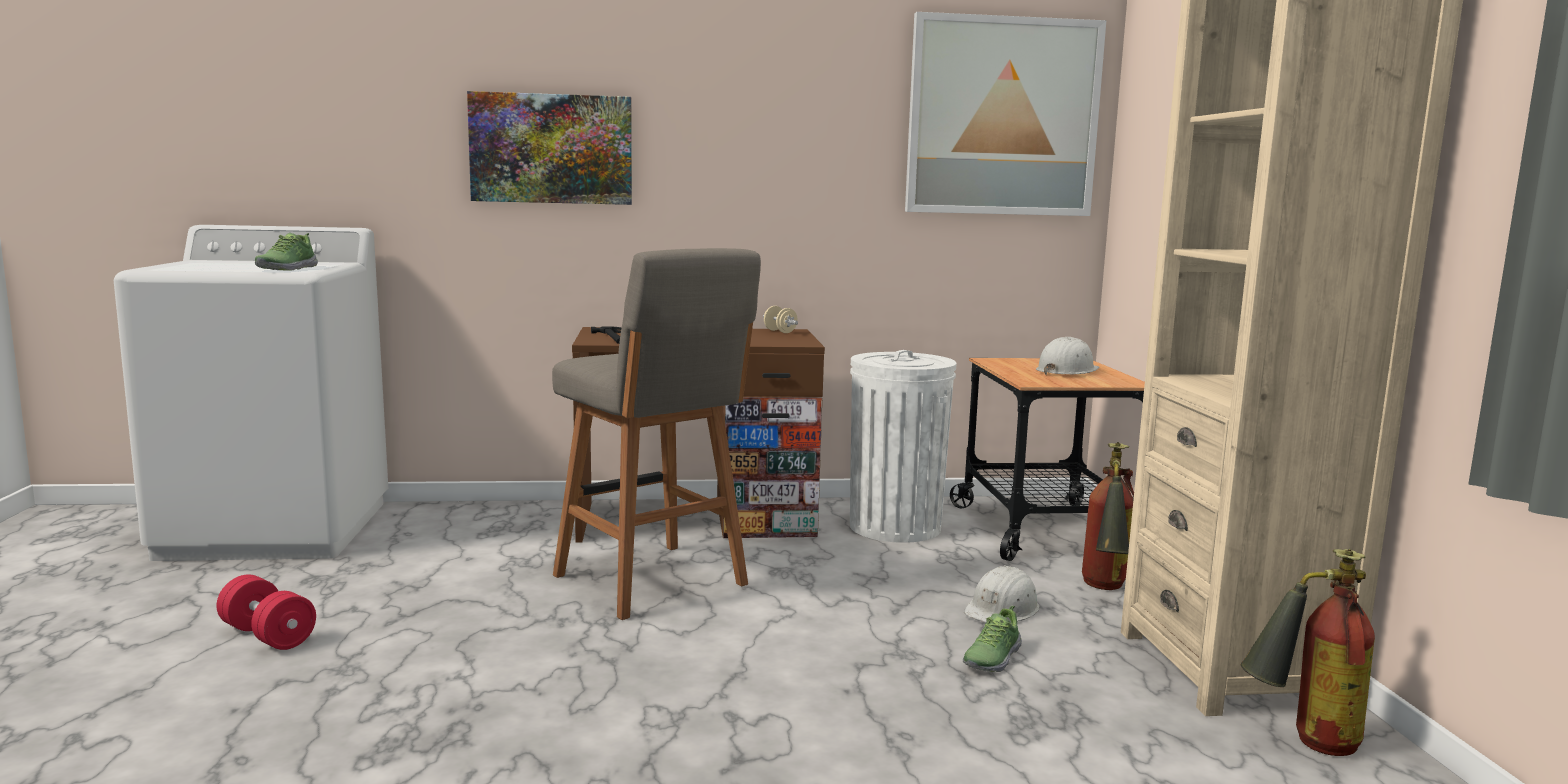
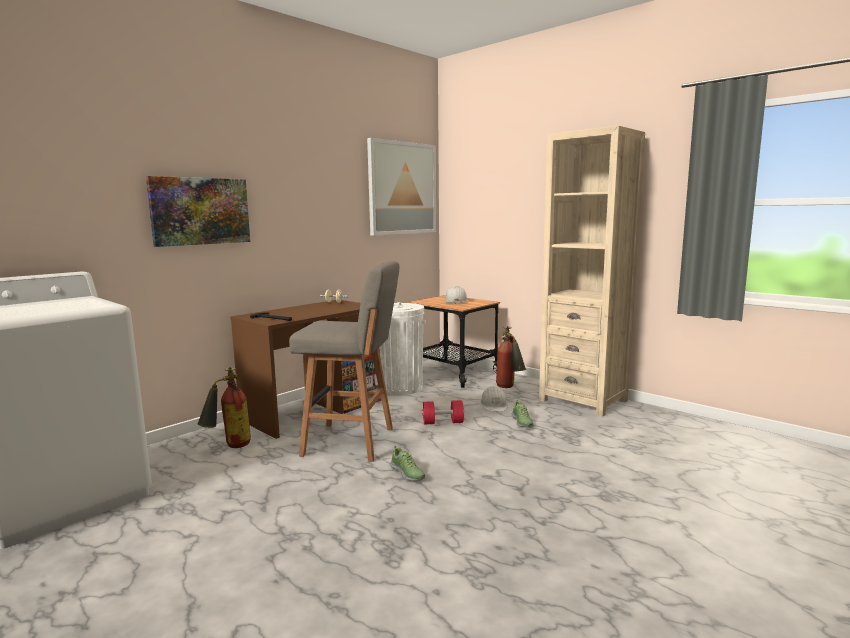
camera: 40 degrees left, 0 degrees up
red dumbbell [217,574,316,650] -> red dumbbell moved to [422,400,464,424]
shoe [255,233,318,271] -> shoe moved to [390,446,426,481]
fire extinguisher [1240,549,1375,756] -> fire extinguisher moved to [197,367,251,448]

